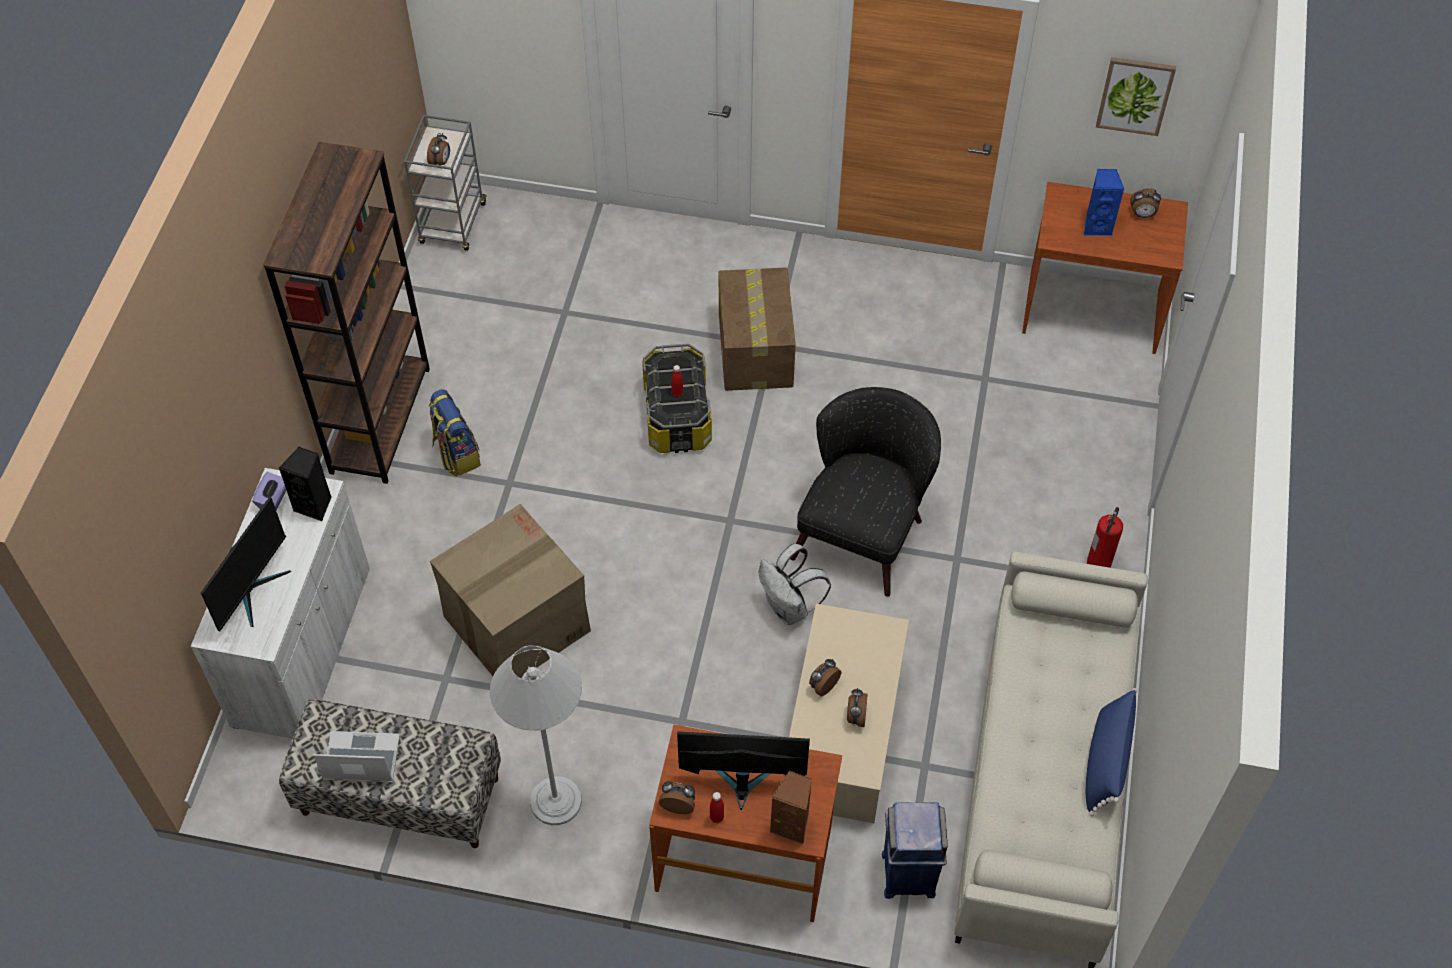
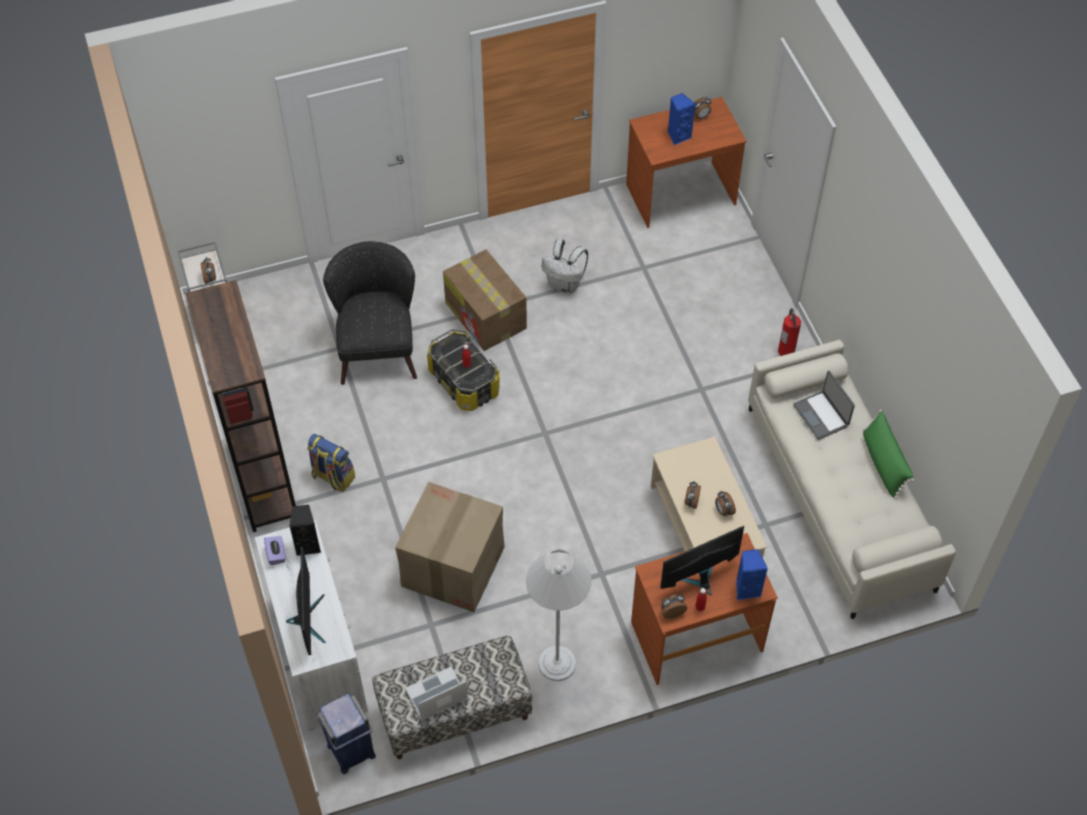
camera: 30 degrees left, 0 degrees up
white backpack [759,544,831,625] -> white backpack moved to [541,239,588,294]
brown speaker [770,771,812,845] -> blue speaker [736,549,768,600]
black armchair [790,387,941,597] -> black armchair moved to [323,241,417,385]
blue trash can [882,802,948,899] -> blue trash can moved to [317,693,376,774]
blue pillow [1086,688,1137,816] -> green pillow [863,410,914,499]
picture [1096,57,1176,136] -> none
none -> laptop [793,371,855,440]

